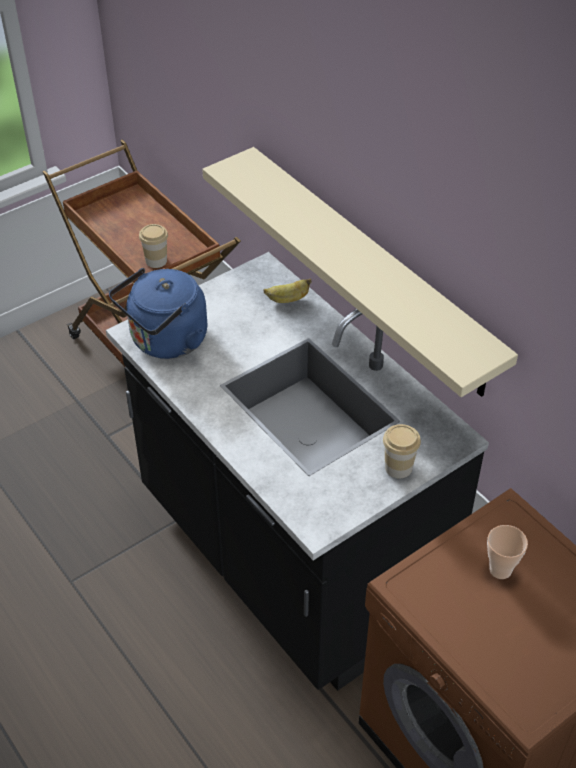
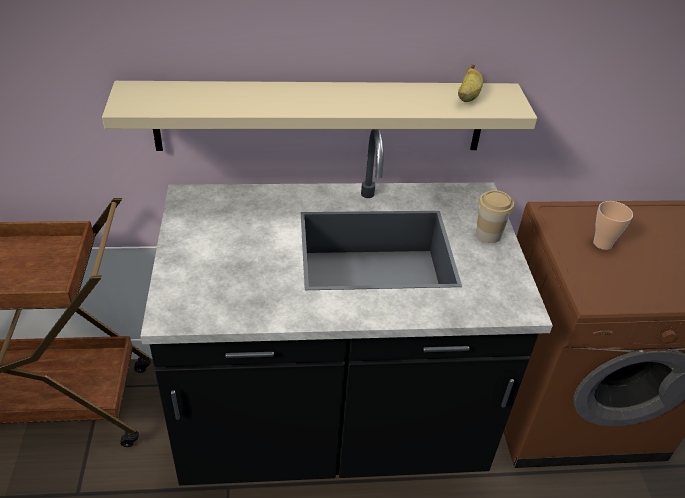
camera: 60 degrees left, 5 degrees down
blue kettle [109,268,207,359] -> none
cup [139,224,168,268] -> none
banana [263,278,312,303] -> banana moved to [458,64,483,102]

